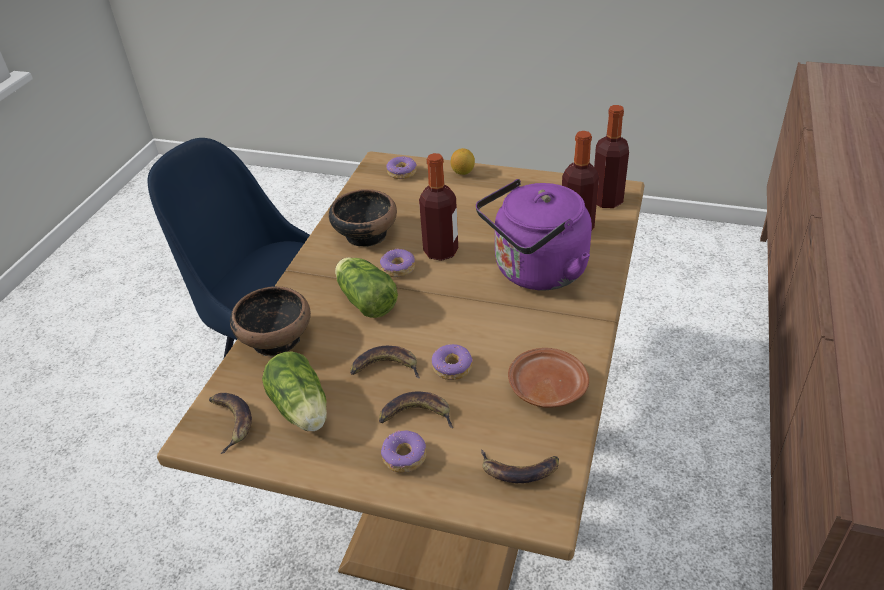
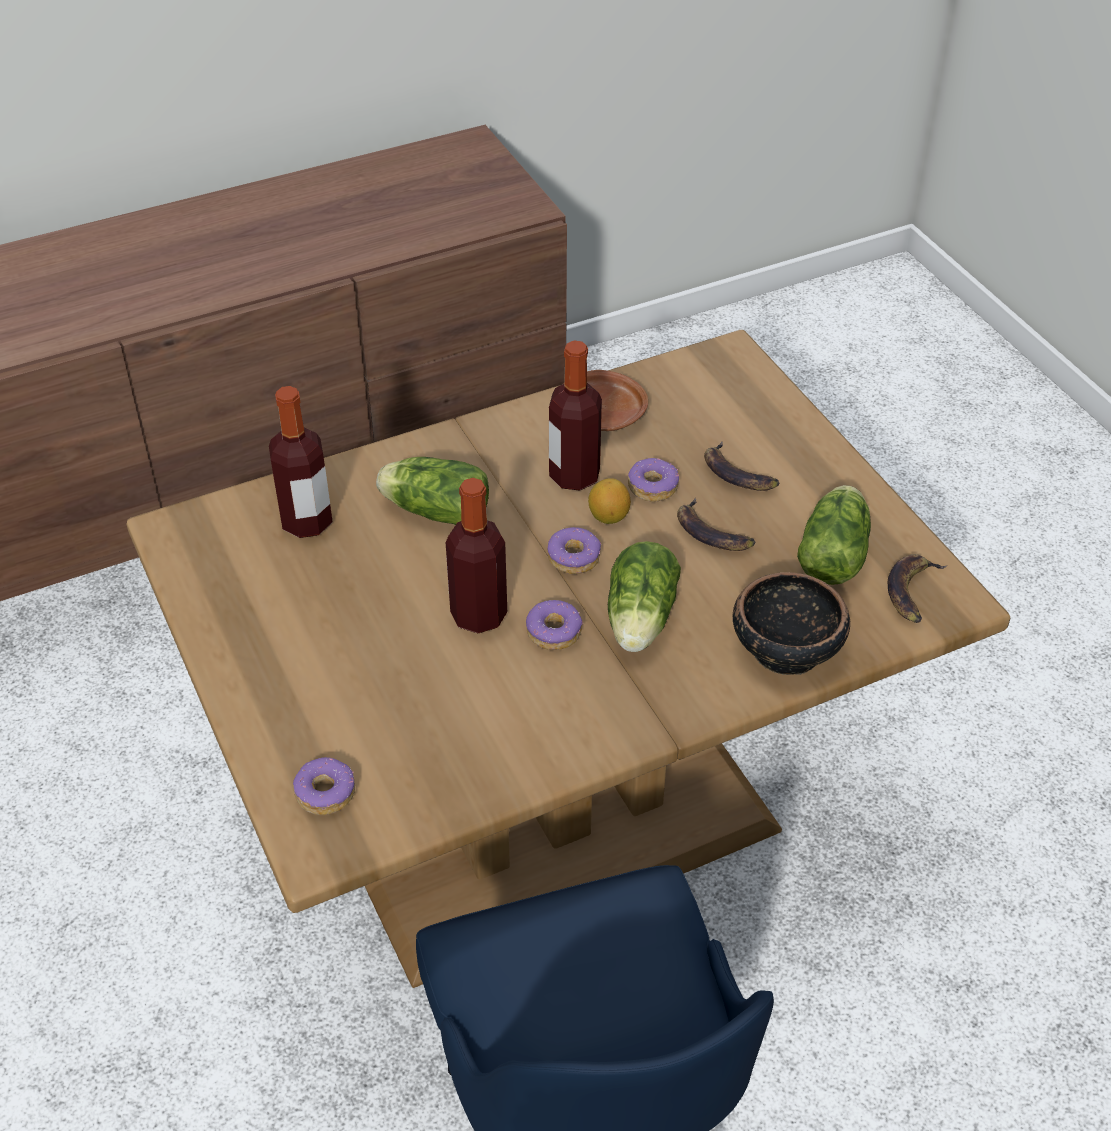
camera: 135 degrees left, 5 degrees up
bowl [329,189,397,247] -> none
donut [381,430,426,473] -> donut moved to [547,527,601,574]
lemon [451,148,475,175] -> lemon moved to [588,478,631,524]
purple kettle [476,179,592,290] -> lettuce [376,457,489,525]
banana [481,450,559,483] -> none
bottle [594,105,629,208] -> bottle moved to [549,341,602,490]

